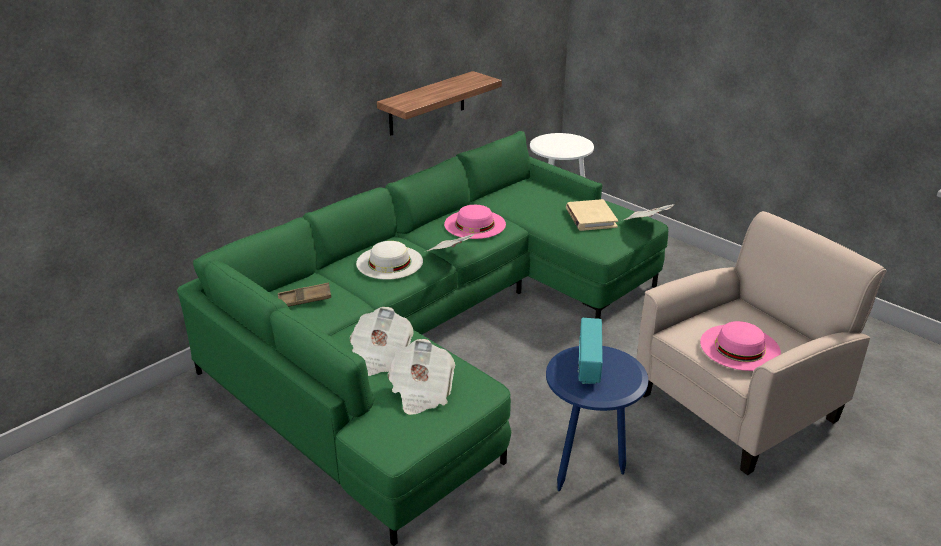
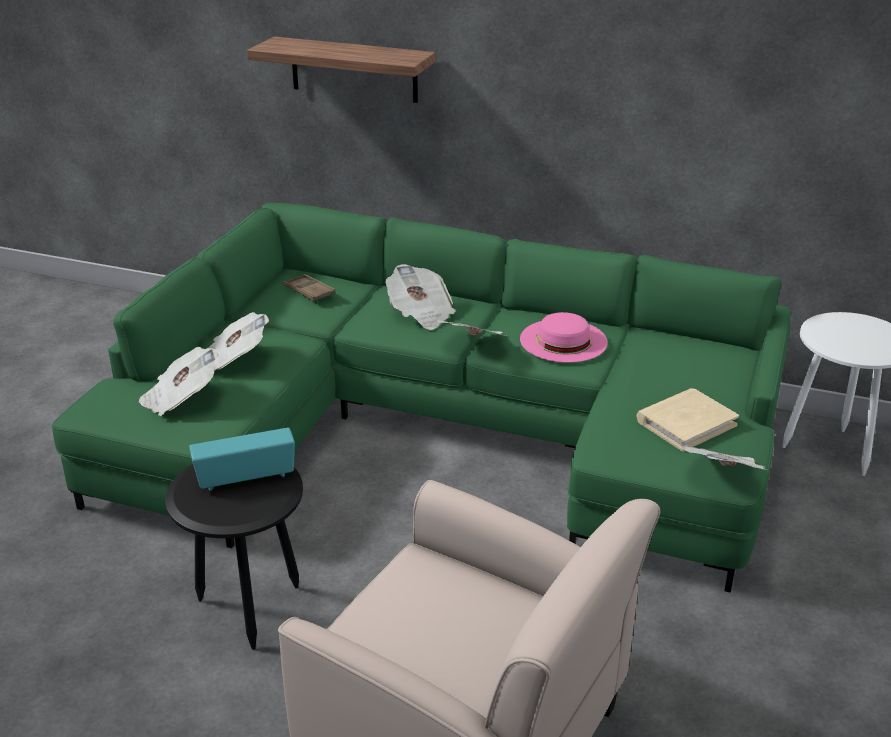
camera: 65 degrees right, 0 degrees up
white hat [356,241,423,279] -> newspaper [385,264,455,330]
shelf [377,71,502,136] -> shelf moved to [247,36,436,103]
blue side table [546,346,648,491] -> black side table [165,464,303,650]
pink hat [700,321,781,371] -> none

